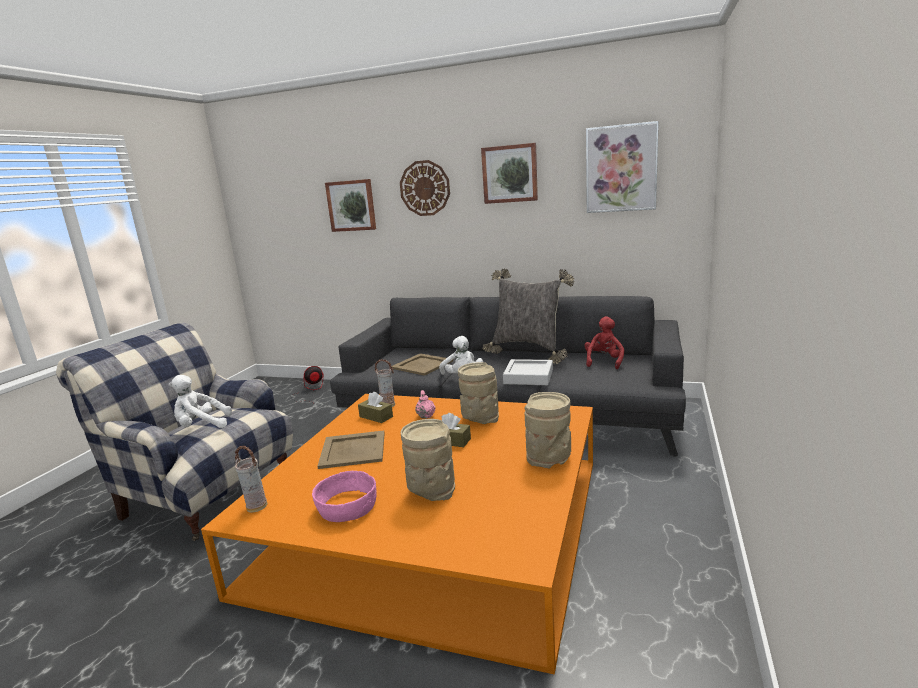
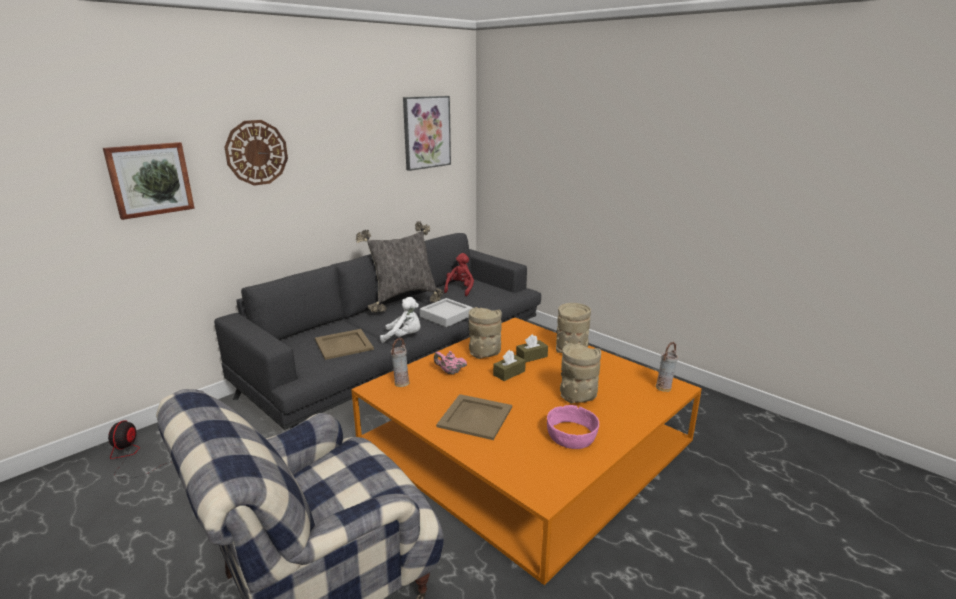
camera: 65 degrees left, 5 degrees up
white plush toy [169,375,232,428] -> none
vase [235,446,267,512] -> vase moved to [656,342,678,392]
brown tissue box [358,392,393,423] -> brown tissue box moved to [516,334,548,362]
picture [481,143,538,204] -> none
red plush toy [584,316,624,369] -> red plush toy turned 60 degrees clockwise [444,253,474,296]

